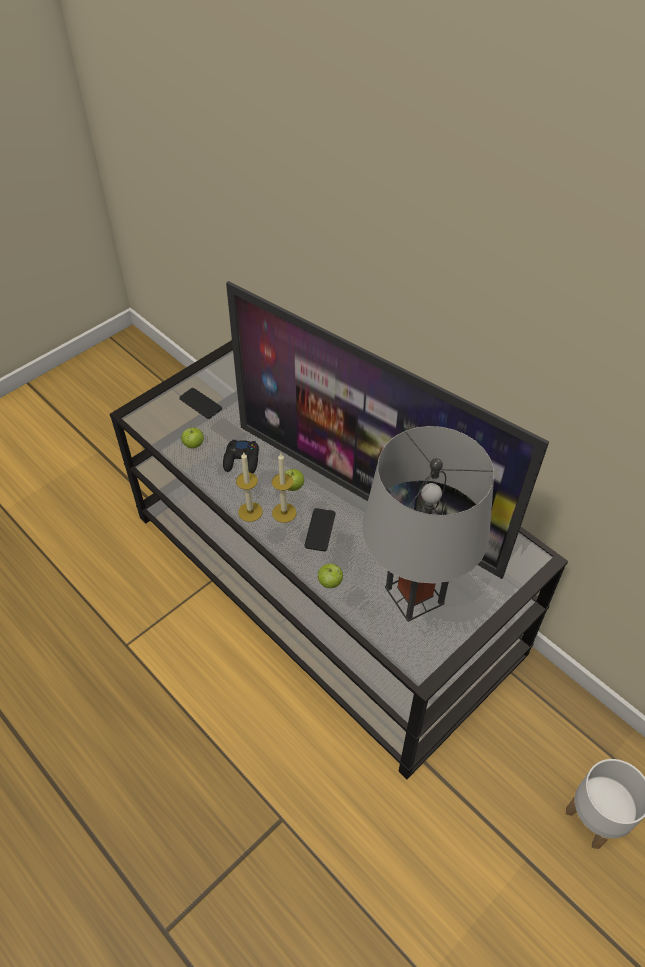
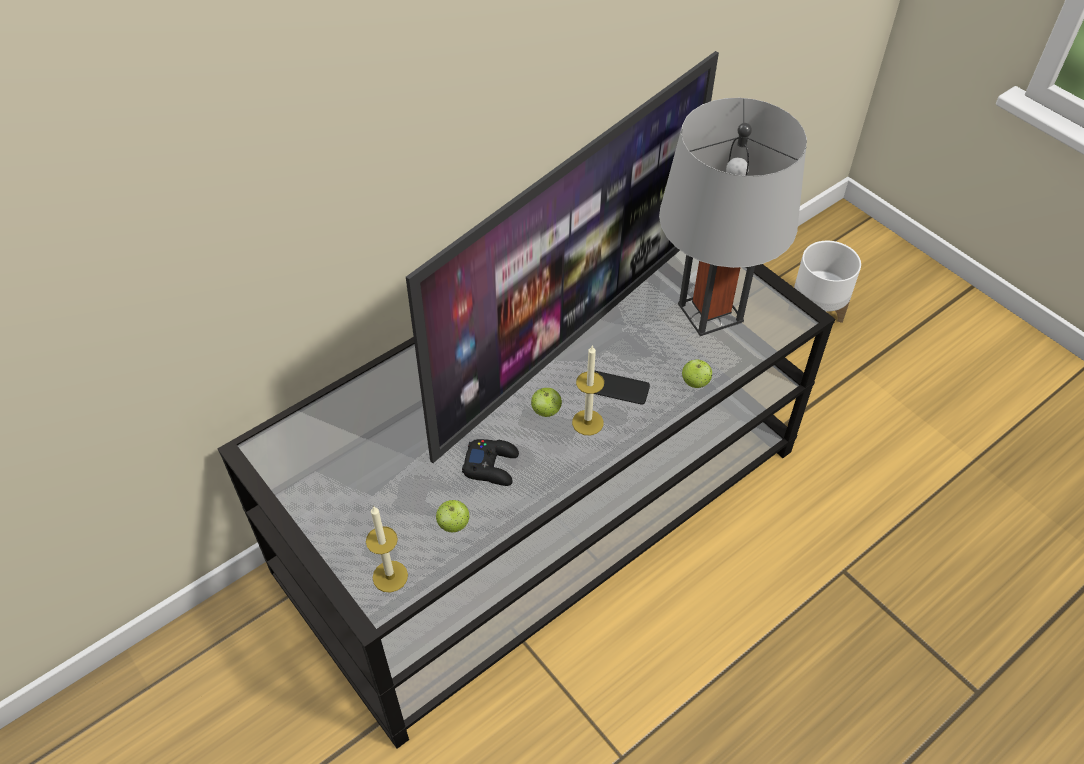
camera: 85 degrees left, 0 degrees up
phone [179,388,222,419] -> none
candle [236,452,263,522] -> candle moved to [366,506,408,593]

